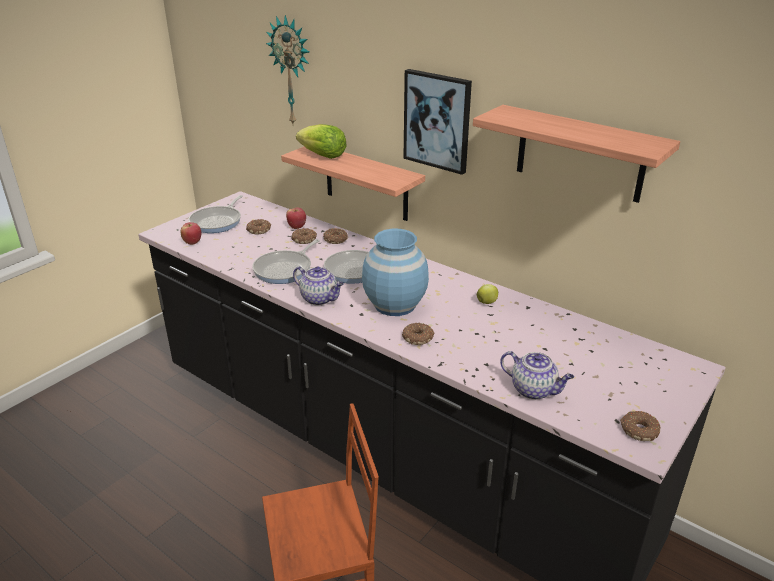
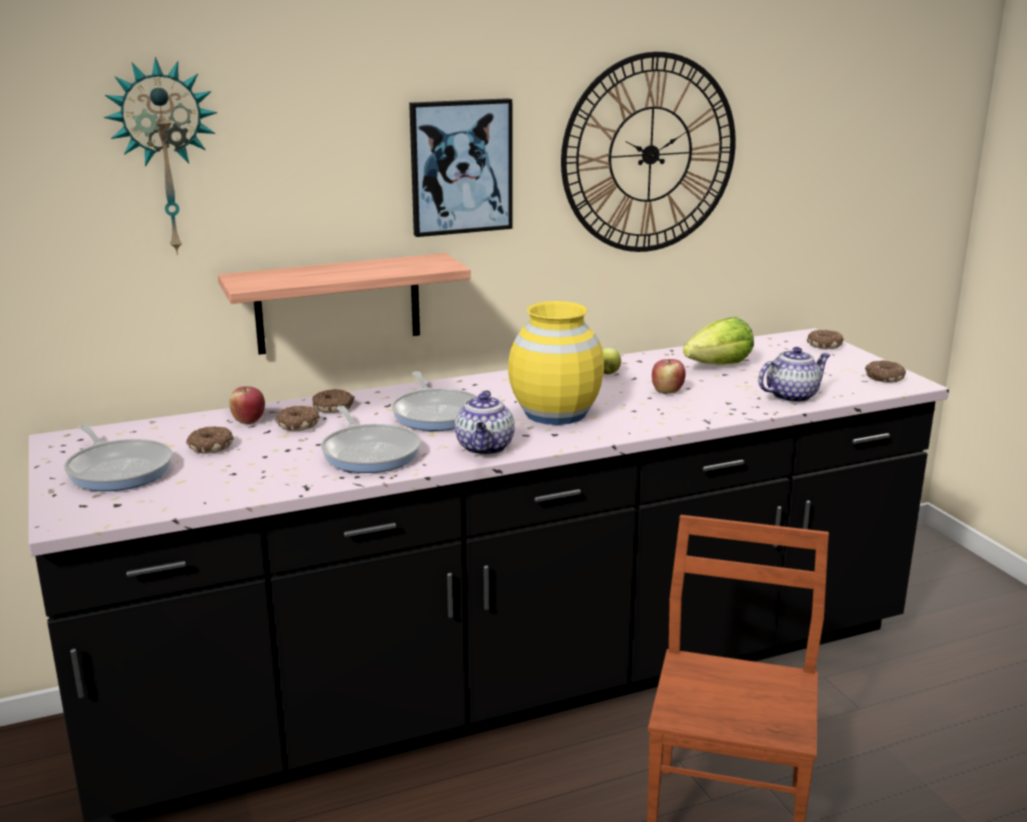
camera: 60 degrees left, 10 degrees down
apple [180,222,202,245] -> apple moved to [652,359,686,394]
teapot [293,266,344,306] -> teapot turned 120 degrees clockwise [455,390,515,455]
lettuce [296,124,346,159] -> lettuce moved to [683,317,754,365]
blue vase [362,229,429,316] -> yellow vase [508,301,604,425]
donut [402,322,434,345] -> donut moved to [807,330,844,349]
shelf [473,105,680,203] -> wall clock [561,52,736,252]

